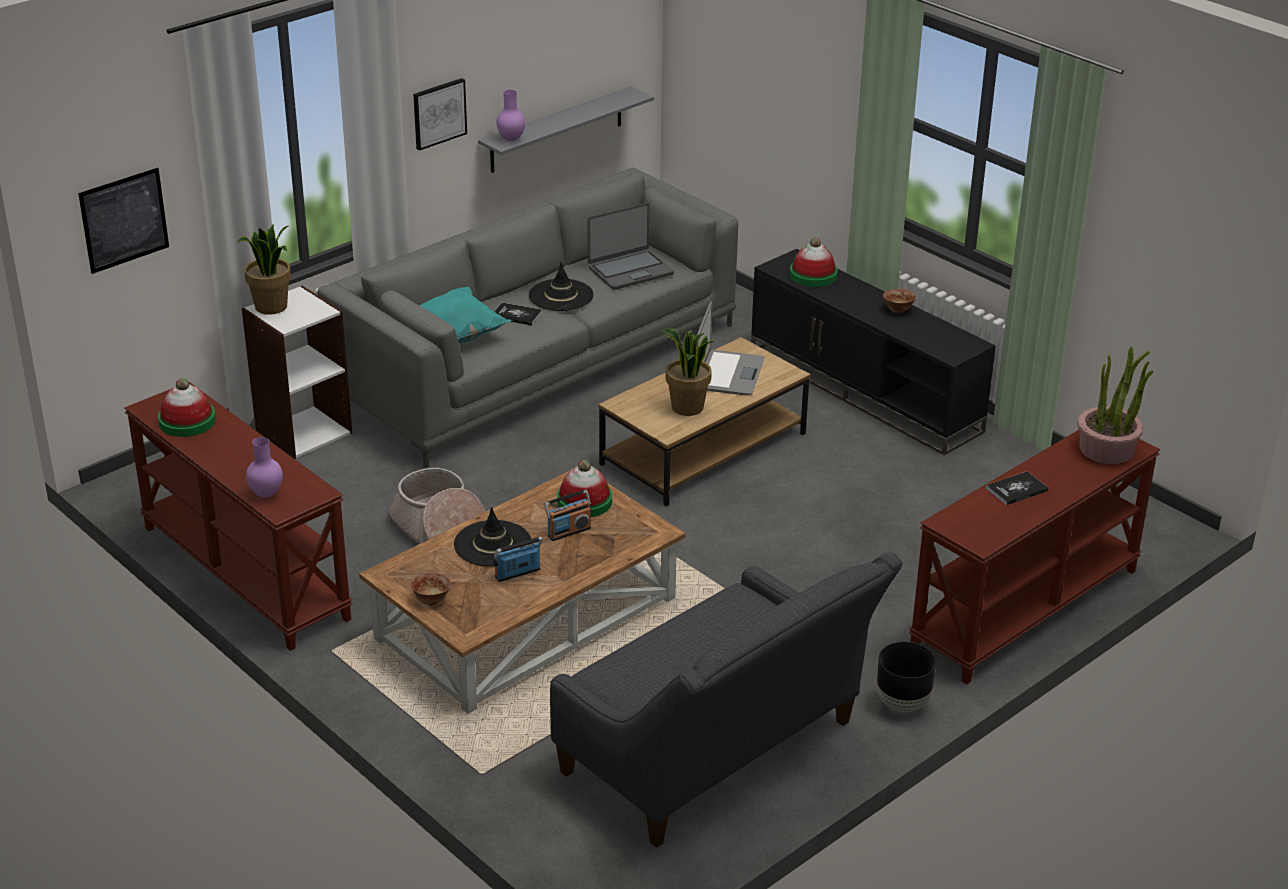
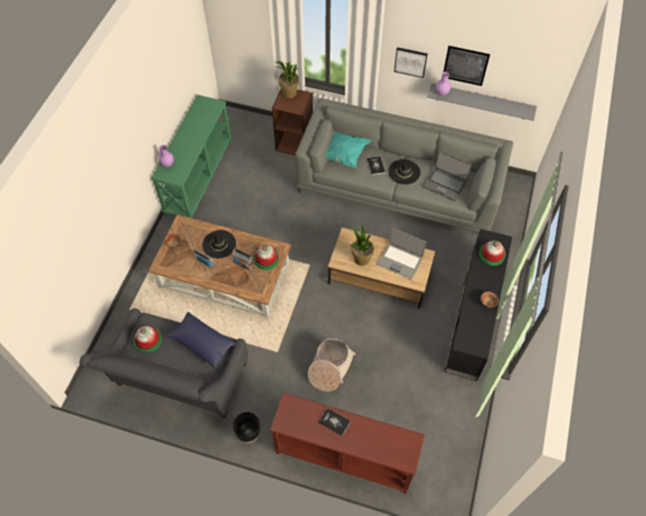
camera: 60 degrees right, 25 degrees up
picture [78,168,169,274] -> picture moved to [443,46,490,86]
brown console table [124,382,352,651] -> green console table [151,95,232,218]
hat [158,378,216,437] -> hat moved to [133,326,162,353]
white bookcase [242,286,352,459] -> brown bookcase [272,89,313,155]
basket [384,468,485,544] -> basket moved to [308,338,355,392]
laptop [697,302,765,395] -> laptop turned 45 degrees clockwise [377,228,426,279]
potted plant [1077,347,1153,464] -> none
none -> blue pillow [167,312,236,368]

